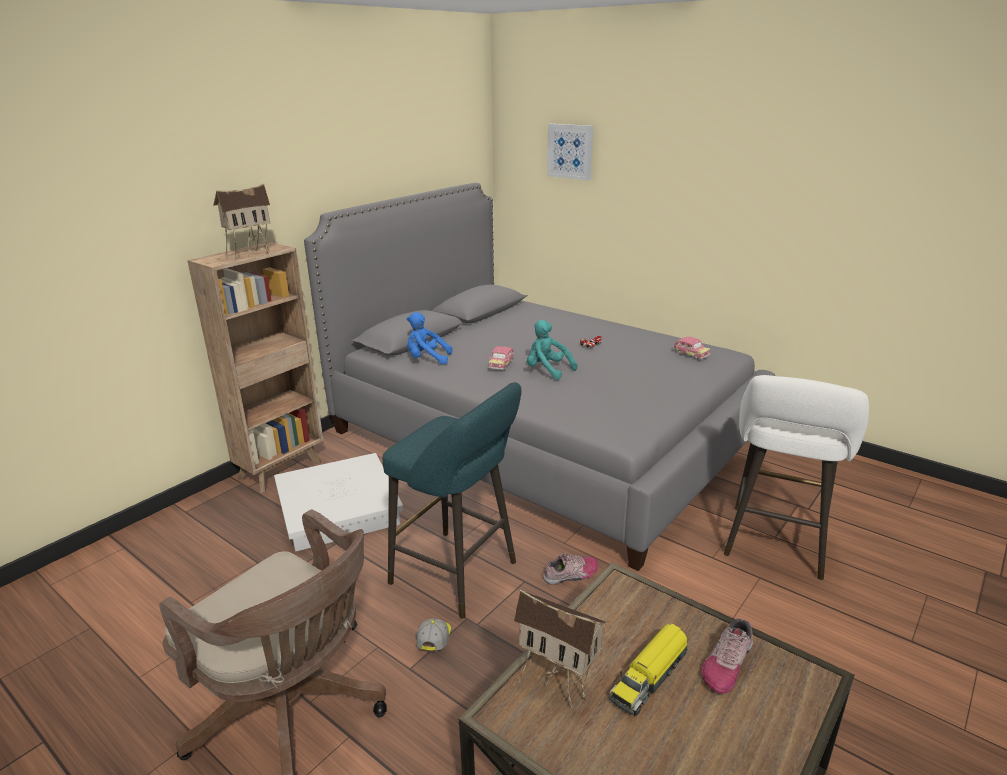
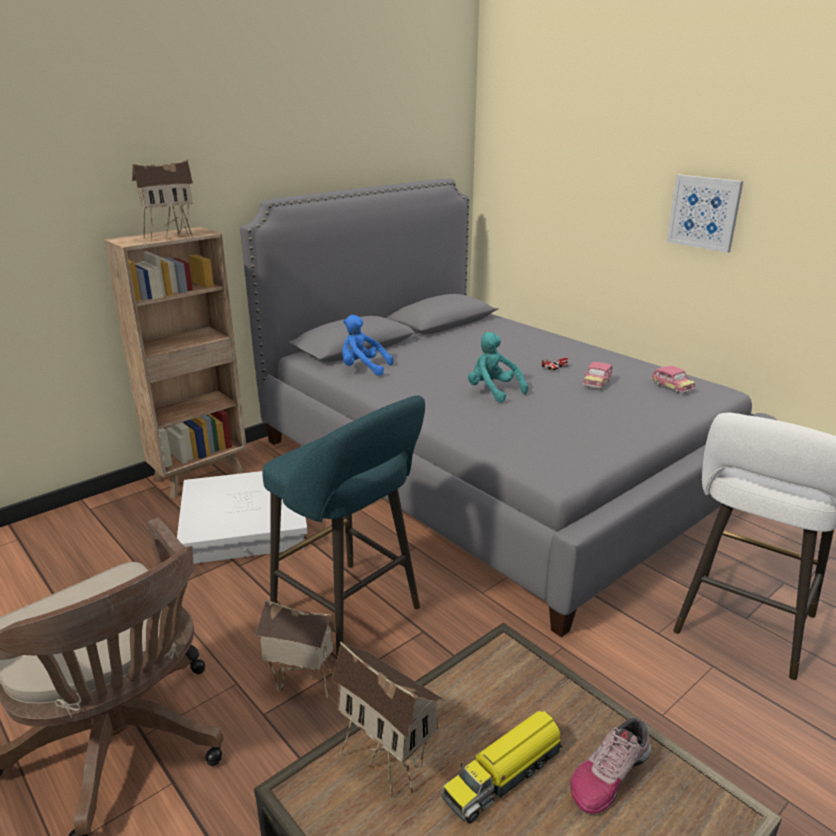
camera: 10 degrees right, 0 degrees up
cap [416,618,451,651] -> toy house [255,599,337,699]
toy car [488,346,514,370] -> toy car moved to [583,362,613,389]
shoe [543,553,598,585] -> none
picture [547,124,593,180] -> picture moved to [667,175,743,253]

